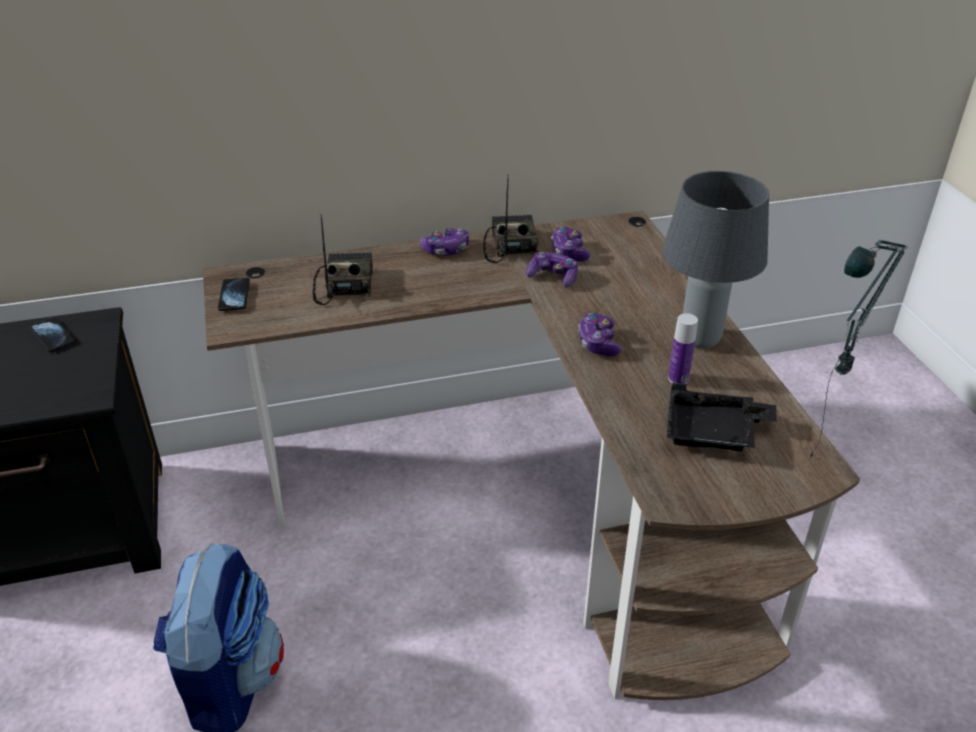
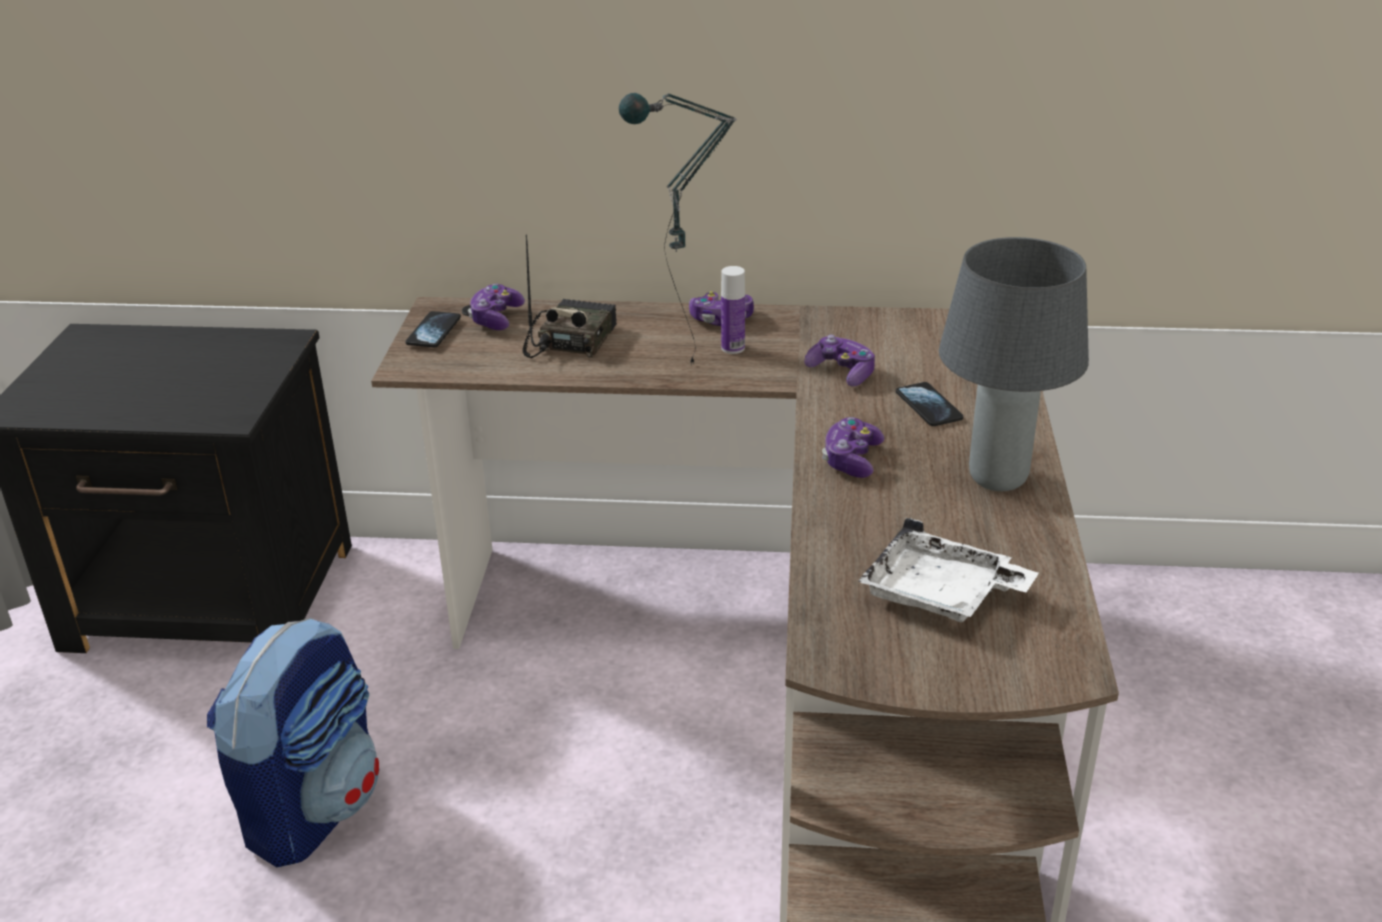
camera: 20 degrees right, 5 degrees down
phone [30,317,75,352] -> phone moved to [896,382,964,426]
radio [483,174,538,263] -> none
game controller [551,226,590,262] -> game controller moved to [468,284,525,330]
black tray [667,383,777,452] -> white tray [858,517,1039,622]
bottle [668,313,698,384] -> bottle moved to [721,266,745,354]
table lamp [810,240,908,458] -> table lamp moved to [619,93,737,365]

